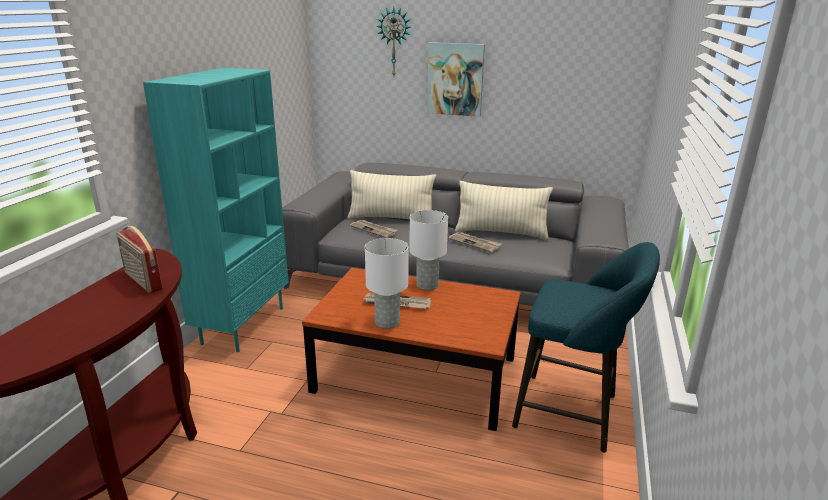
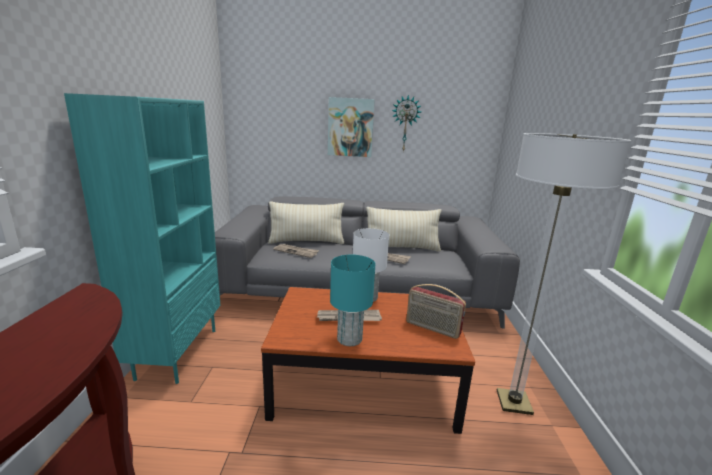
camera: 15 degrees left, 5 degrees down
radio [117,226,163,293] -> radio moved to [406,284,466,339]
white table lamp [365,238,409,329] -> turquoise table lamp [330,255,375,346]
wall clock [376,7,411,76] -> wall clock moved to [391,95,421,152]
turquoise stool [512,242,660,453] -> floor lamp [497,133,632,415]

